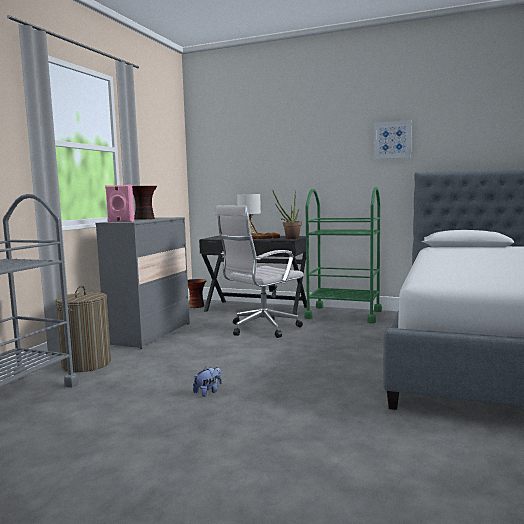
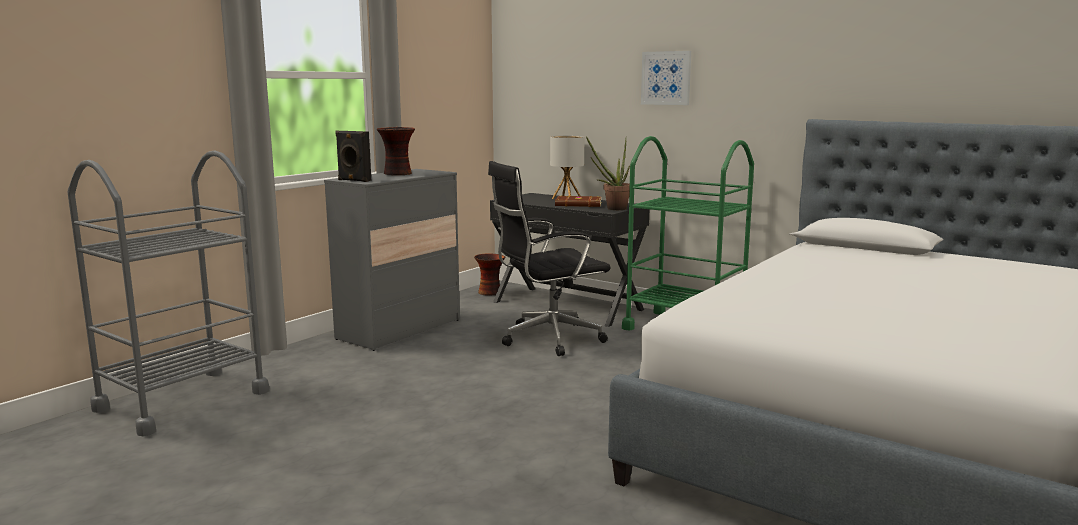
camera: 15 degrees right, 5 degrees up
laundry basket [56,286,111,372] -> none
pink speaker [105,185,134,222] -> black speaker [335,130,371,182]
plush toy [193,366,222,397] -> none
white office chair [215,205,303,338] -> black office chair [488,161,611,356]
picture [374,120,412,159] -> picture moved to [641,51,691,105]

